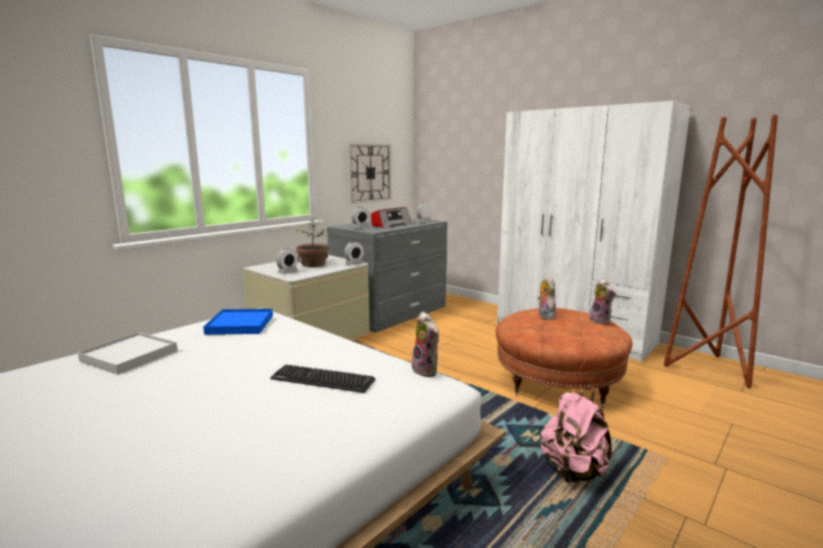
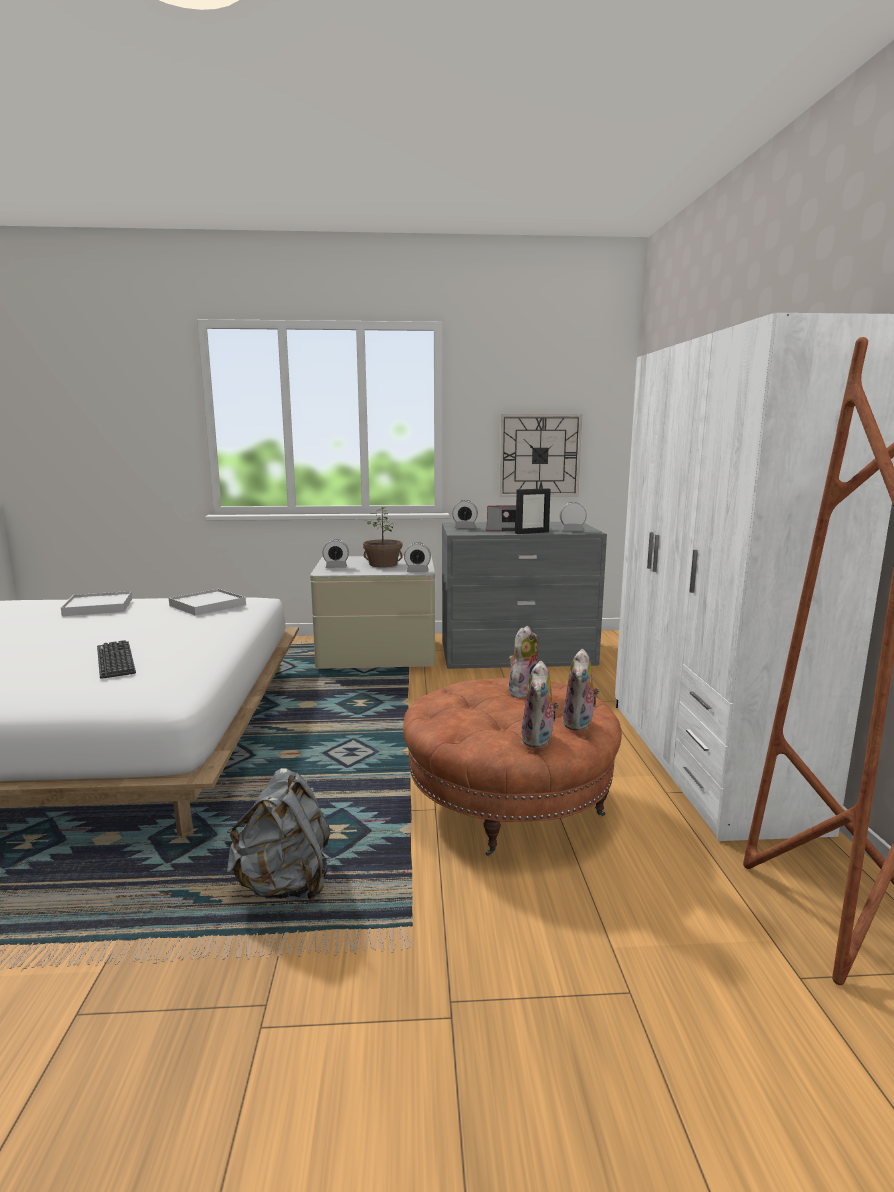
camera: 45 degrees right, 0 degrees up
blue tray [203,309,273,335] -> white tray [169,589,246,616]
plush toy [412,311,439,377] -> plush toy moved to [521,661,560,748]
pink backpack [540,389,612,483] -> grey backpack [227,768,330,901]
none -> picture frame [515,488,551,534]

